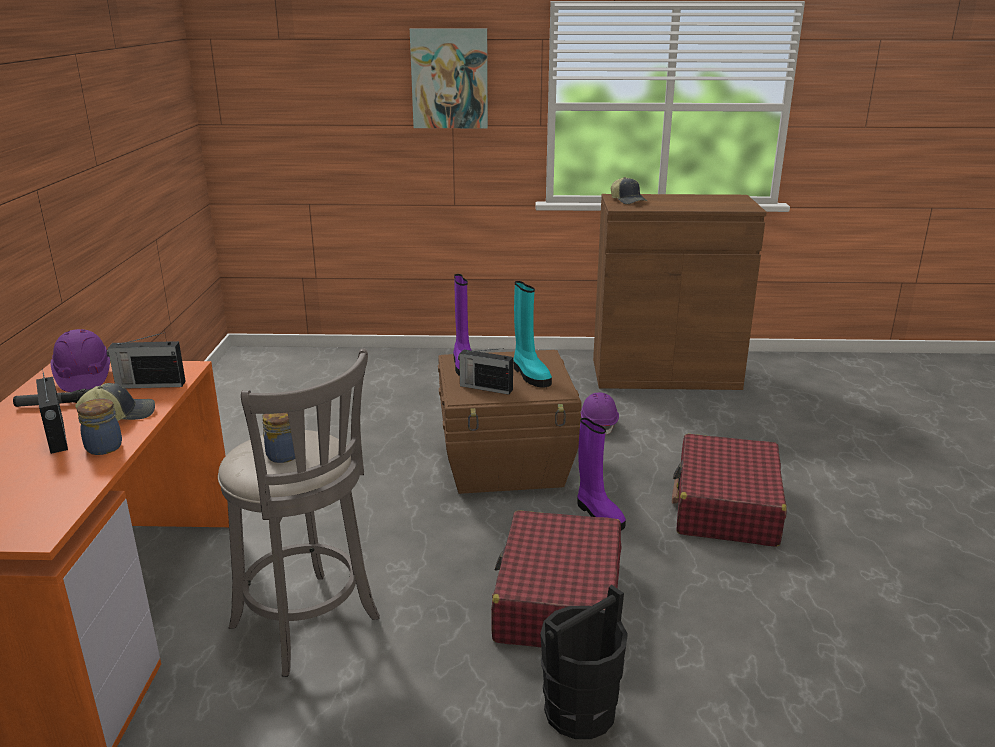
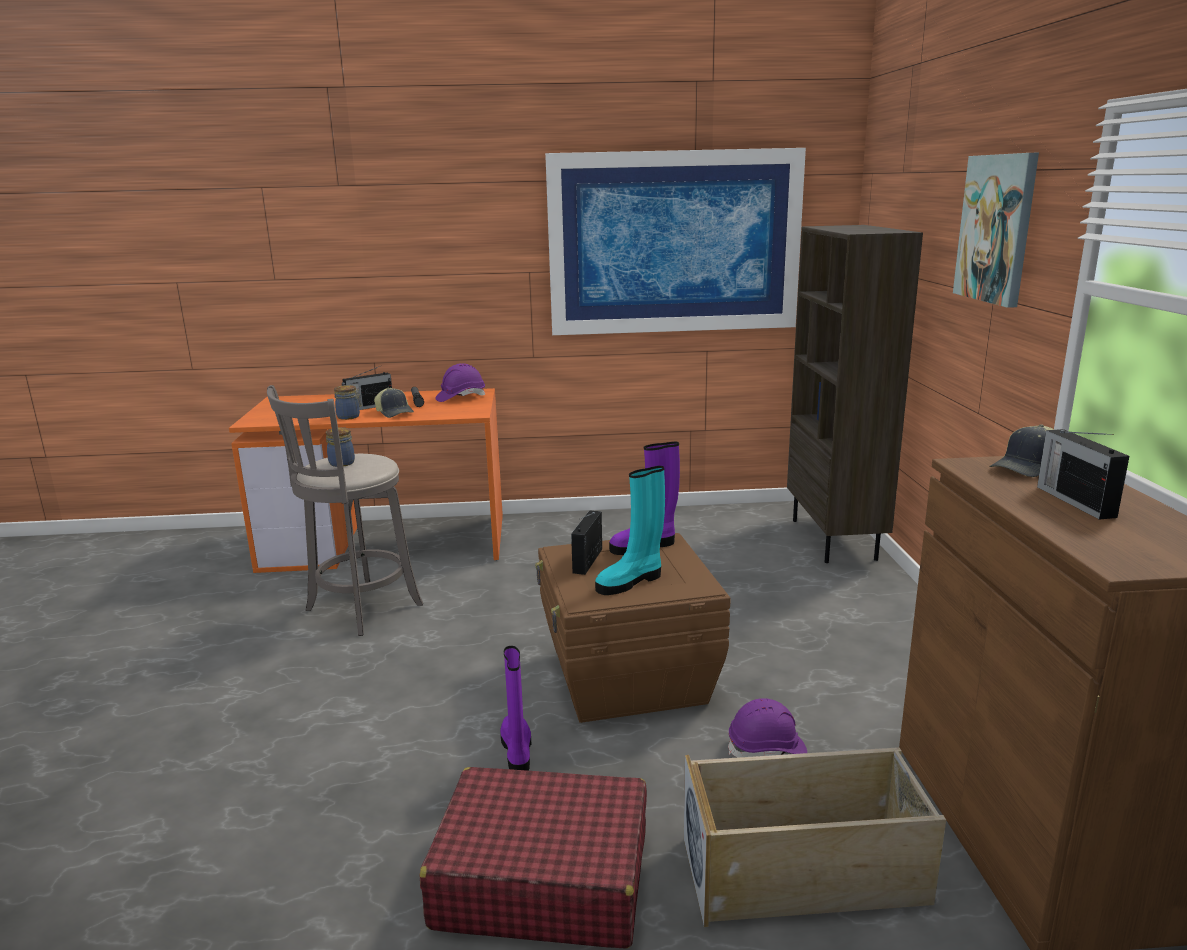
camera: 85 degrees right, 5 degrees down
radio [107,332,186,389] -> radio moved to [1037,429,1129,520]
red suitcase [491,510,622,647] -> none
black bucket [540,585,628,739] -> none
purple boot [577,418,626,530] -> purple boot turned 120 degrees clockwise [500,646,531,771]
none -> picture [545,148,806,335]
none -> beige storage box [684,747,946,927]
none -> brown bookcase [787,225,923,563]

